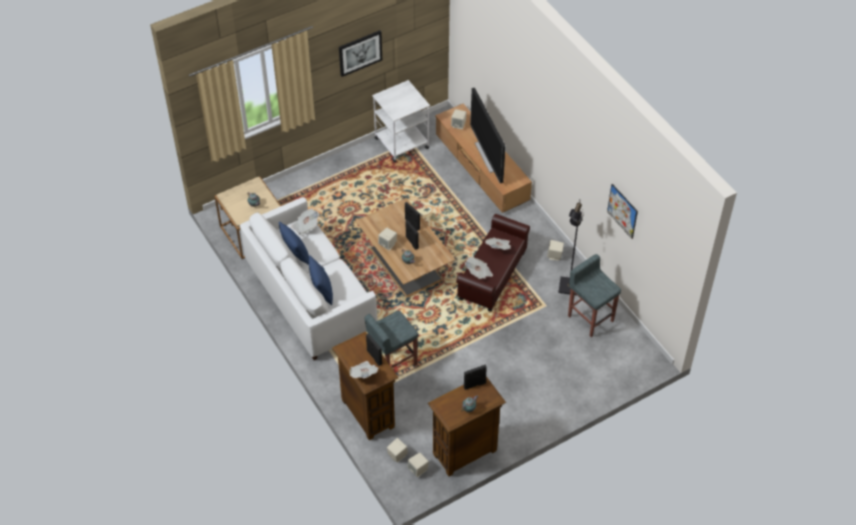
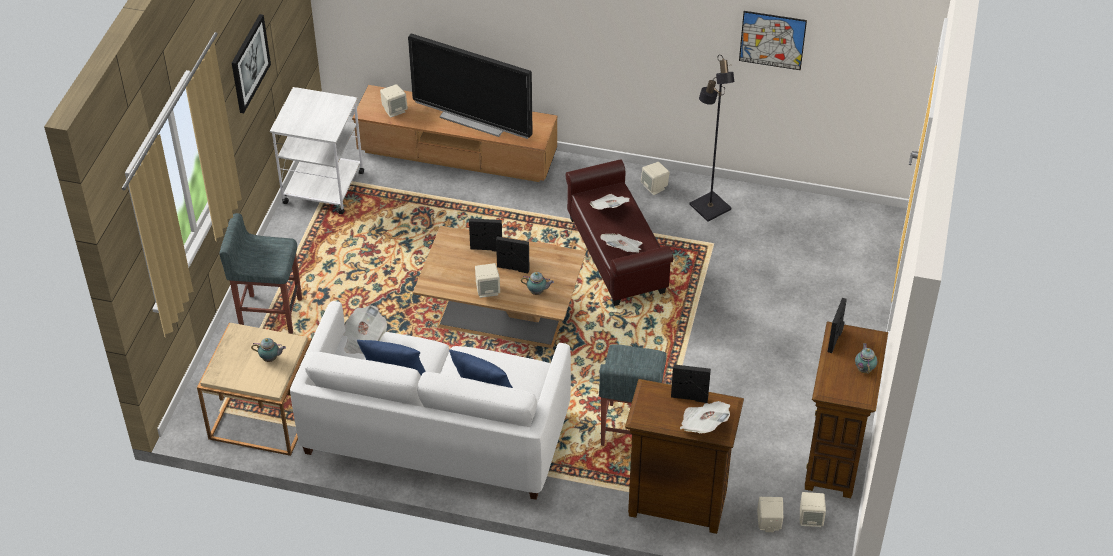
camera: 45 degrees left, 5 degrees down
grey stool [568,254,621,337] -> grey stool moved to [220,213,302,334]

